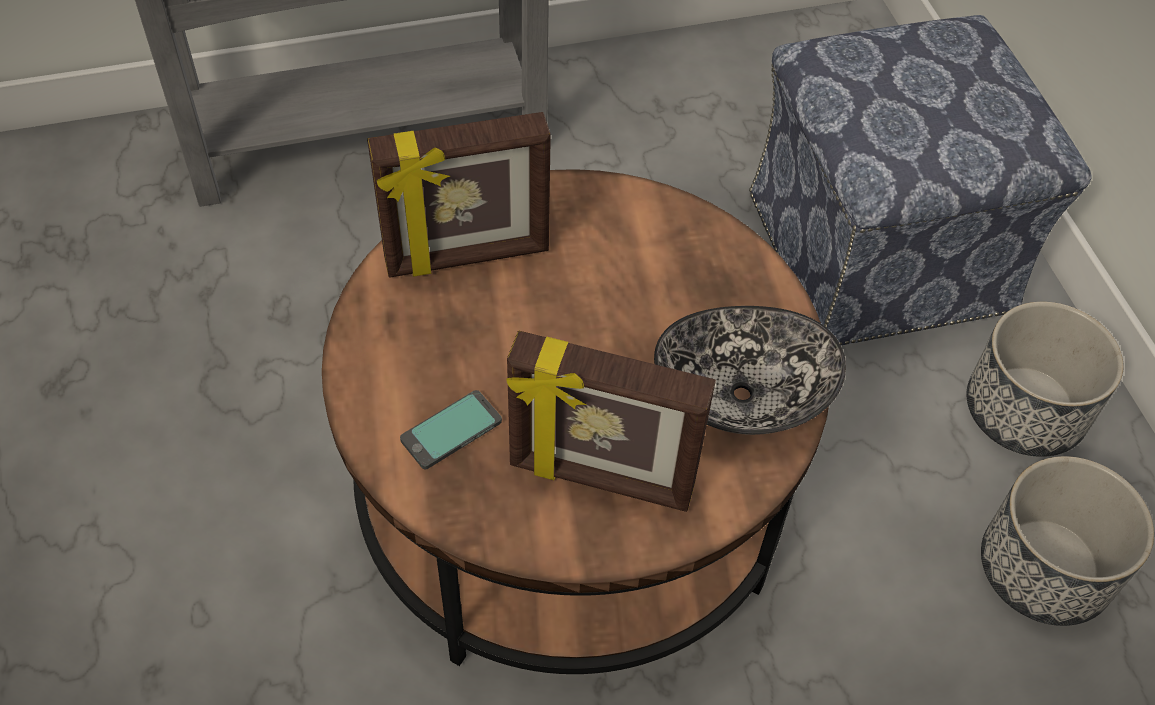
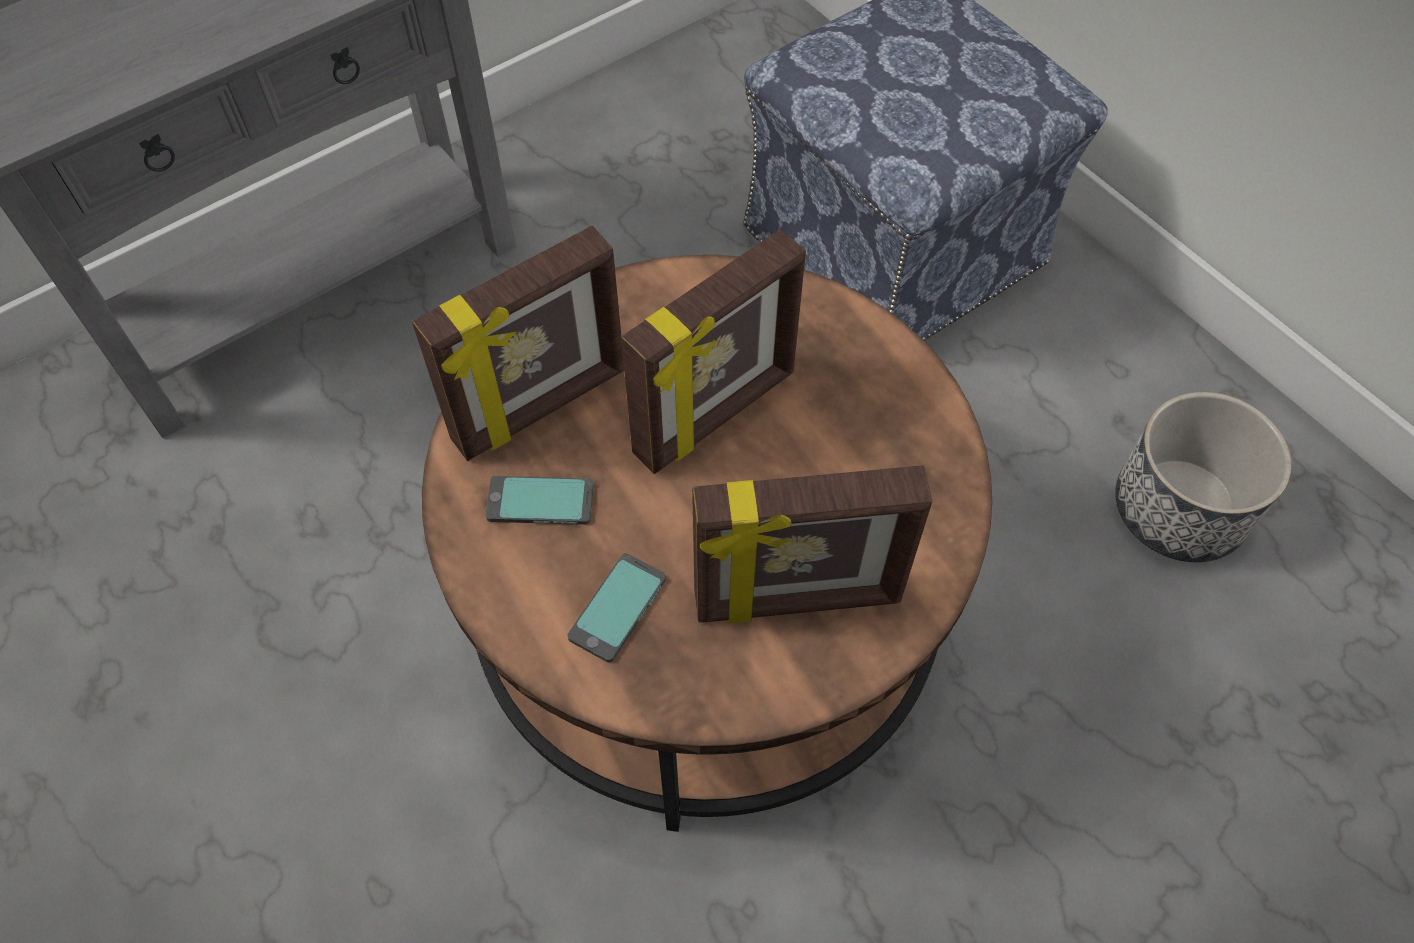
camera: 20 degrees left, 5 degrees up
bowl [654,306,846,435] -> none
planter [966,302,1124,457] -> none
none -> phone [486,476,594,525]
none -> picture frame [621,229,806,474]

